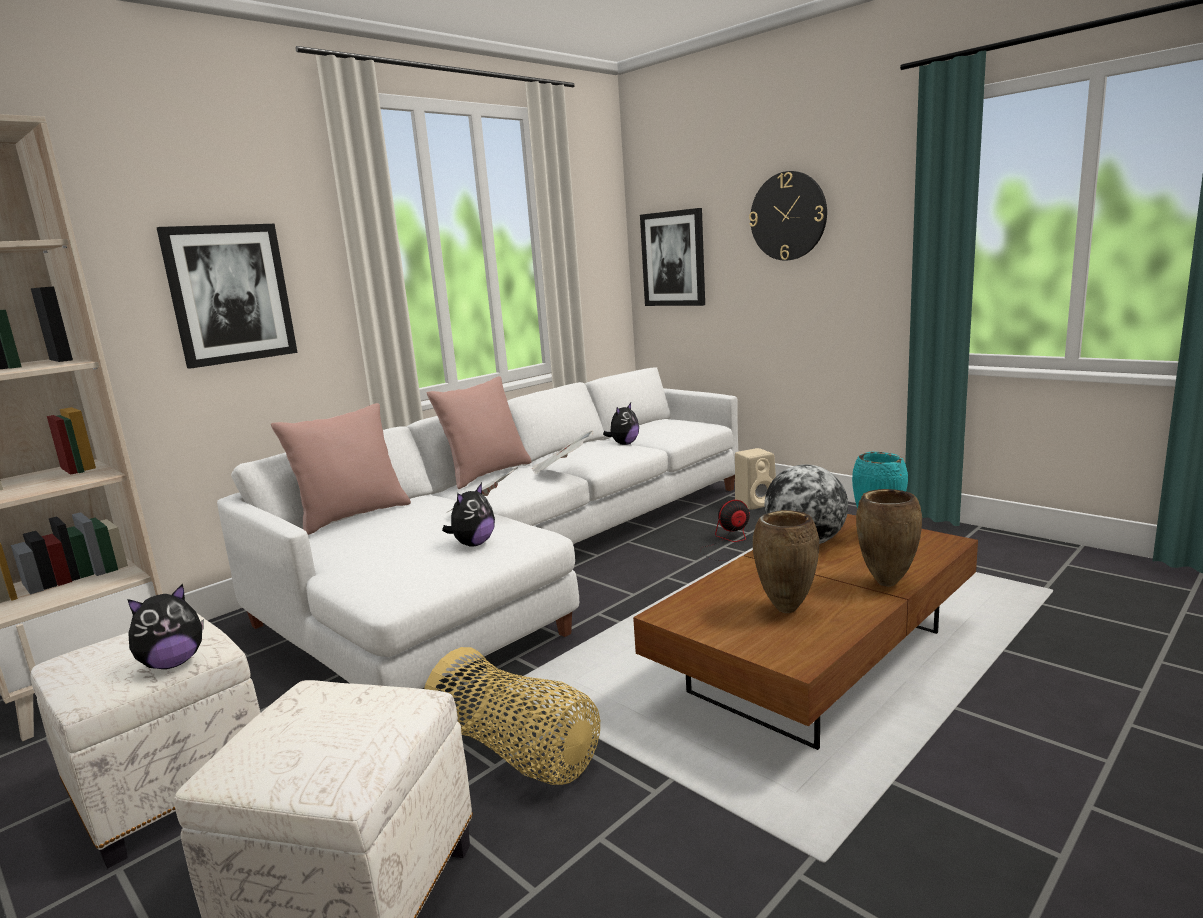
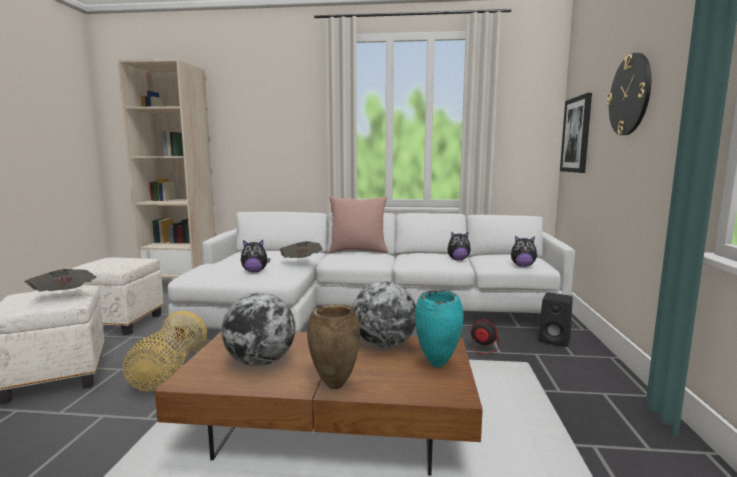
camera: 50 degrees right, 5 degrees down
plush toy [127,583,204,669] -> plush toy moved to [511,236,538,267]
picture [157,224,298,369] -> none
pink pillow [271,403,411,535] -> none
newspaper [532,431,594,473] -> newspaper moved to [24,269,96,292]
beige speaker [735,448,776,510] -> black speaker [538,293,573,347]
brown vase [753,510,819,613] -> globe [222,293,295,366]

